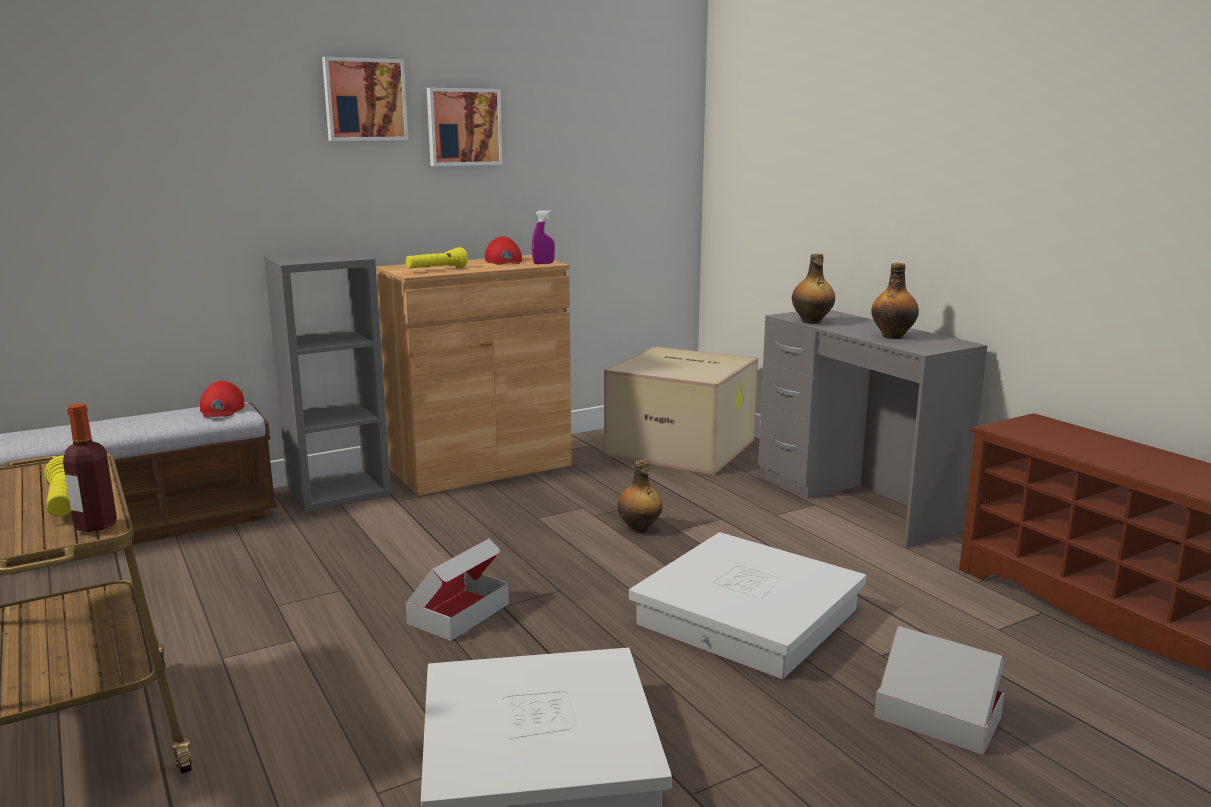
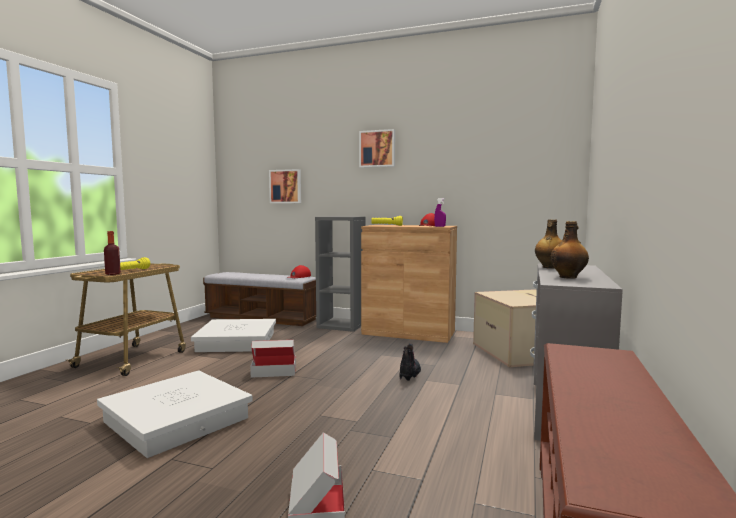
camera: 50 degrees right, 10 degrees down
picture [427,88,503,166] -> picture moved to [269,169,301,203]
bottle [617,460,663,533] -> boot [399,343,421,381]
white storage box [629,532,866,679] -> white storage box moved to [191,319,276,352]

